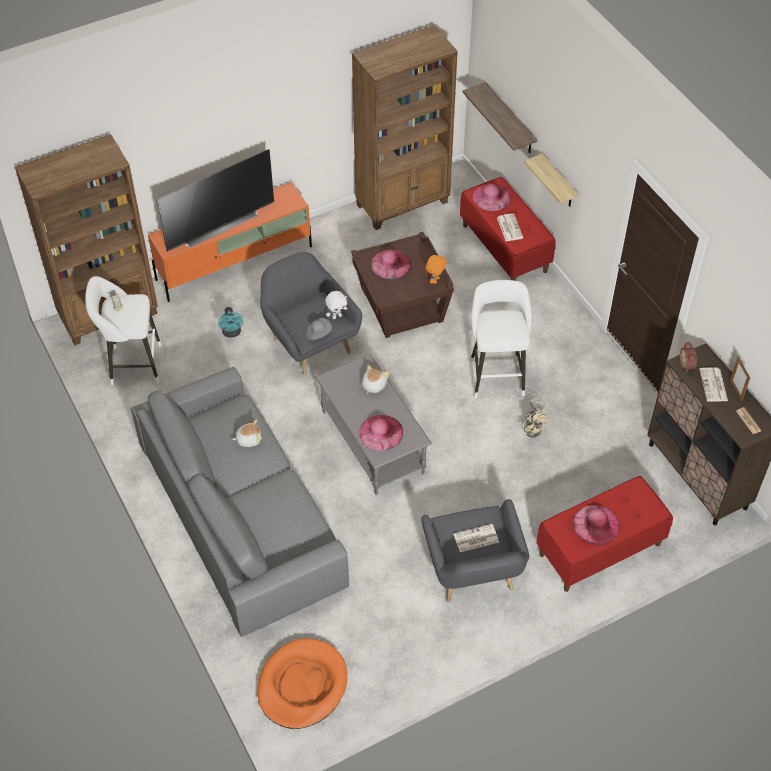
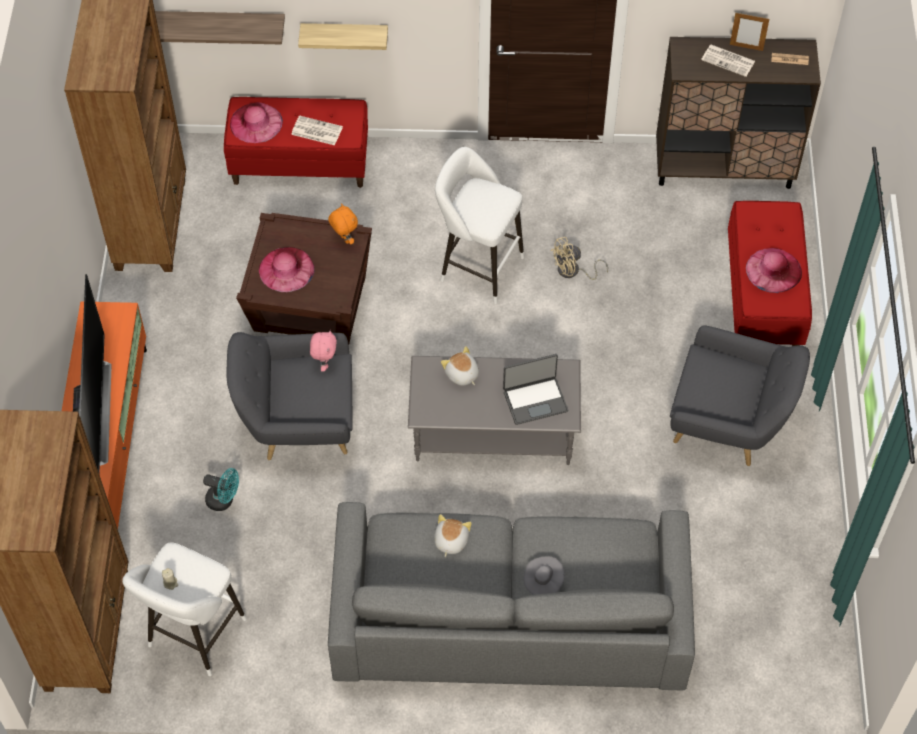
camera: 60 degrees left, 5 degrees up
orange dog bed [257,638,347,729] -> none
grey hat [306,318,332,340] -> grey hat moved to [524,556,564,595]
white plush toy [325,291,347,319] -> pink plush toy [310,330,337,372]
pink hat [359,415,403,451] -> laptop [503,354,568,425]
newspaper [453,524,499,552] -> none
beige fan [522,402,550,438] -> beige fan turned 150 degrees clockwise [550,237,608,280]
alarm clock [680,342,697,372] -> none

